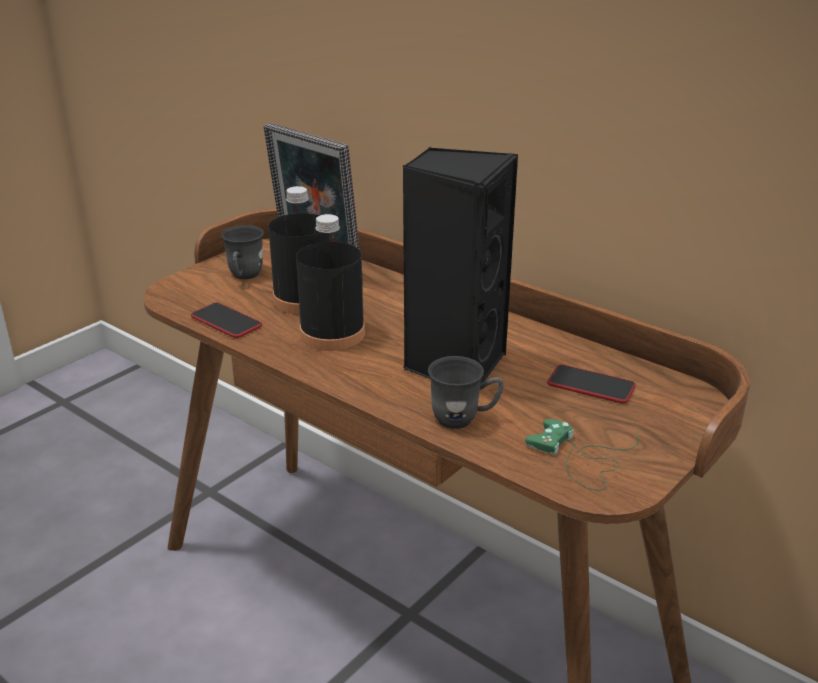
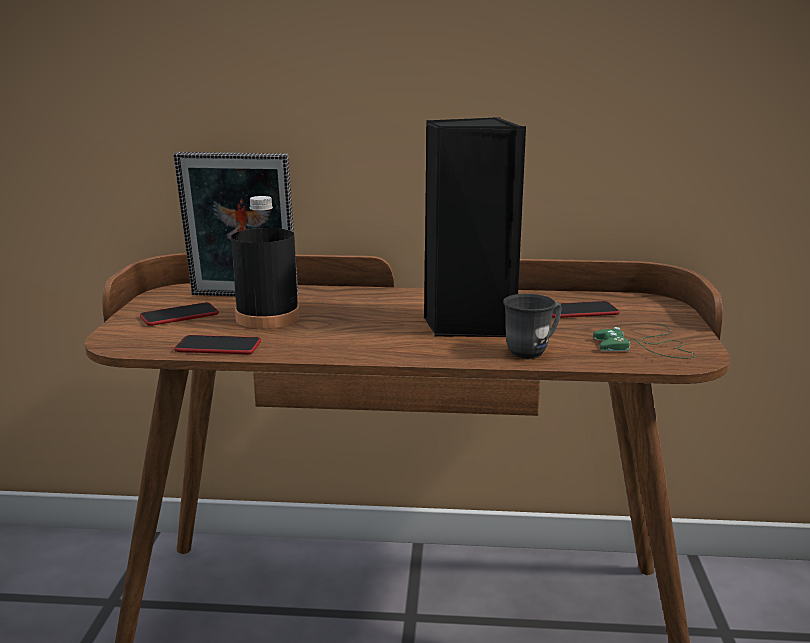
camera: 35 degrees left, 10 degrees down
grey mug [221,225,264,279] -> phone [140,302,219,326]
black bottle [296,214,365,351] -> none

